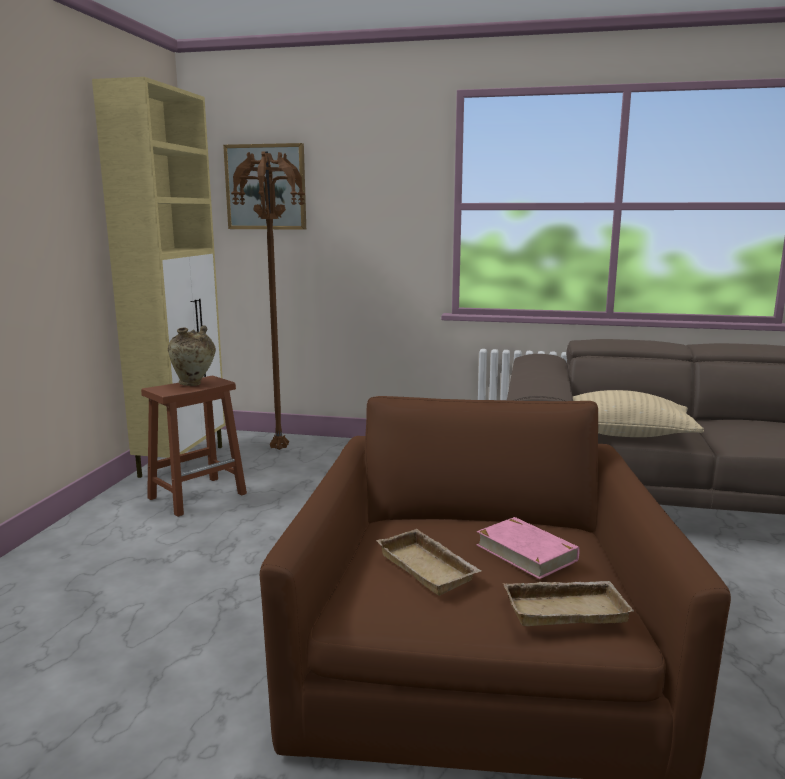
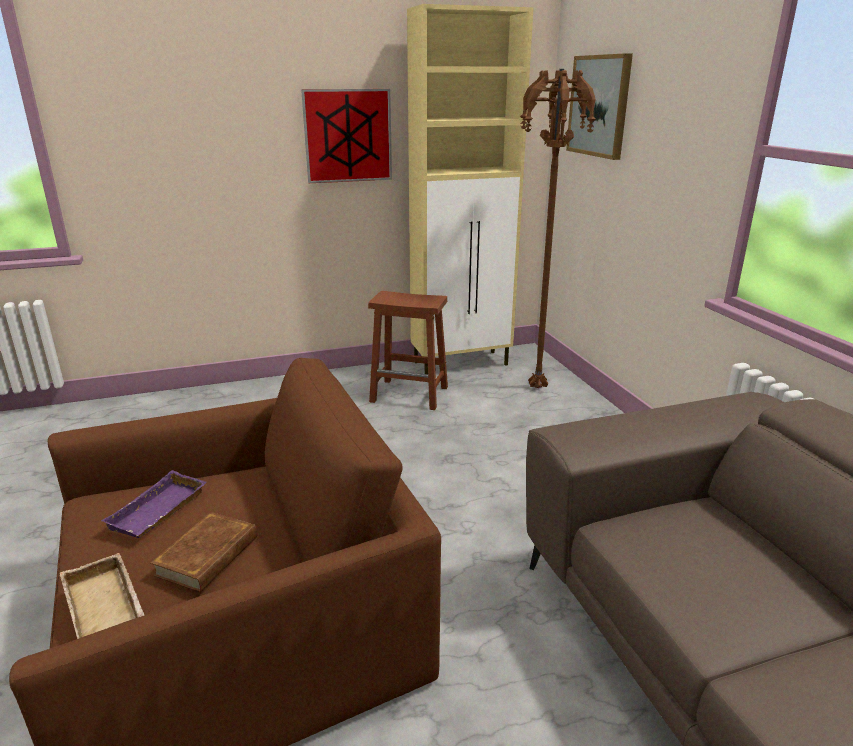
camera: 60 degrees right, 10 degrees up
beige vase [168,325,216,386] -> none
beige tray [376,529,481,596] -> purple tray [101,470,206,538]
pink book [477,517,579,579] -> brown book [151,512,257,592]
beige pillow [573,390,704,437] -> none
none -> picture [301,89,392,183]

